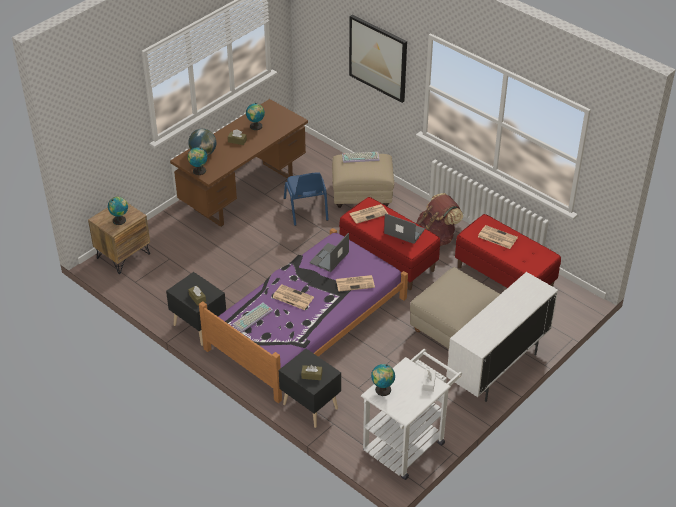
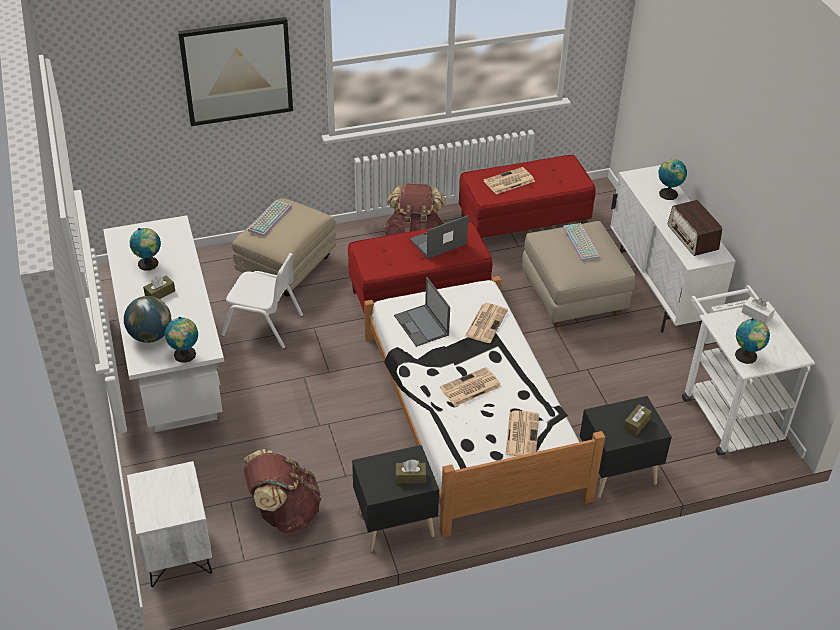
camera: 60 degrees left, 0 degrees up
brown nightstand [88,203,150,274] -> white nightstand [127,461,212,587]
globe [108,197,128,225] -> globe moved to [659,159,687,200]
brown desk [170,99,308,227] -> white desk [103,215,224,433]
purple bed [199,228,408,403] -> white bed [364,276,605,537]
keyboard [232,303,273,332] -> keyboard moved to [563,223,600,261]
blue chair [284,172,329,226] -> white chair [221,253,303,349]
newspaper [349,204,388,224] -> newspaper moved to [505,410,539,456]
none -> brown backpack [243,449,322,533]
none -> radio [668,200,722,256]

